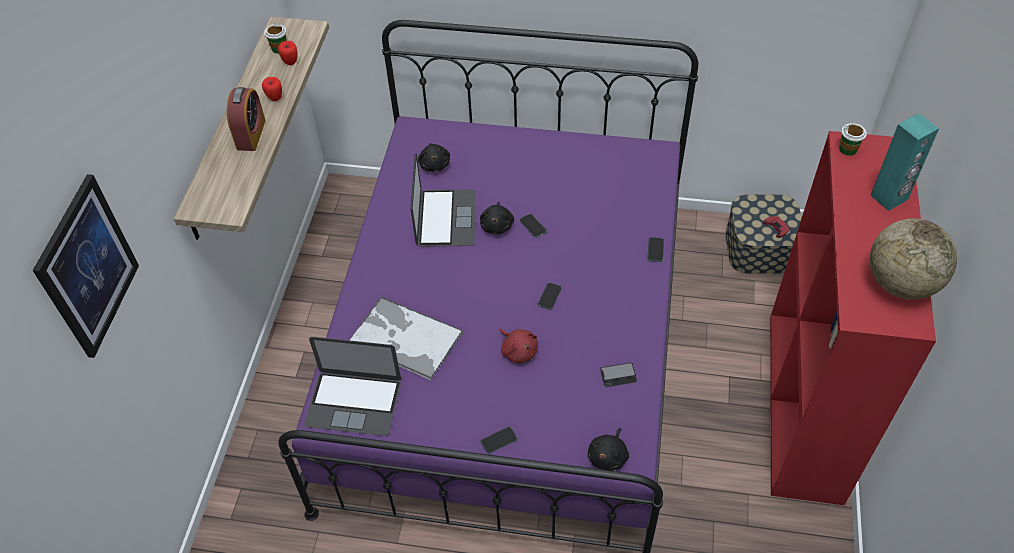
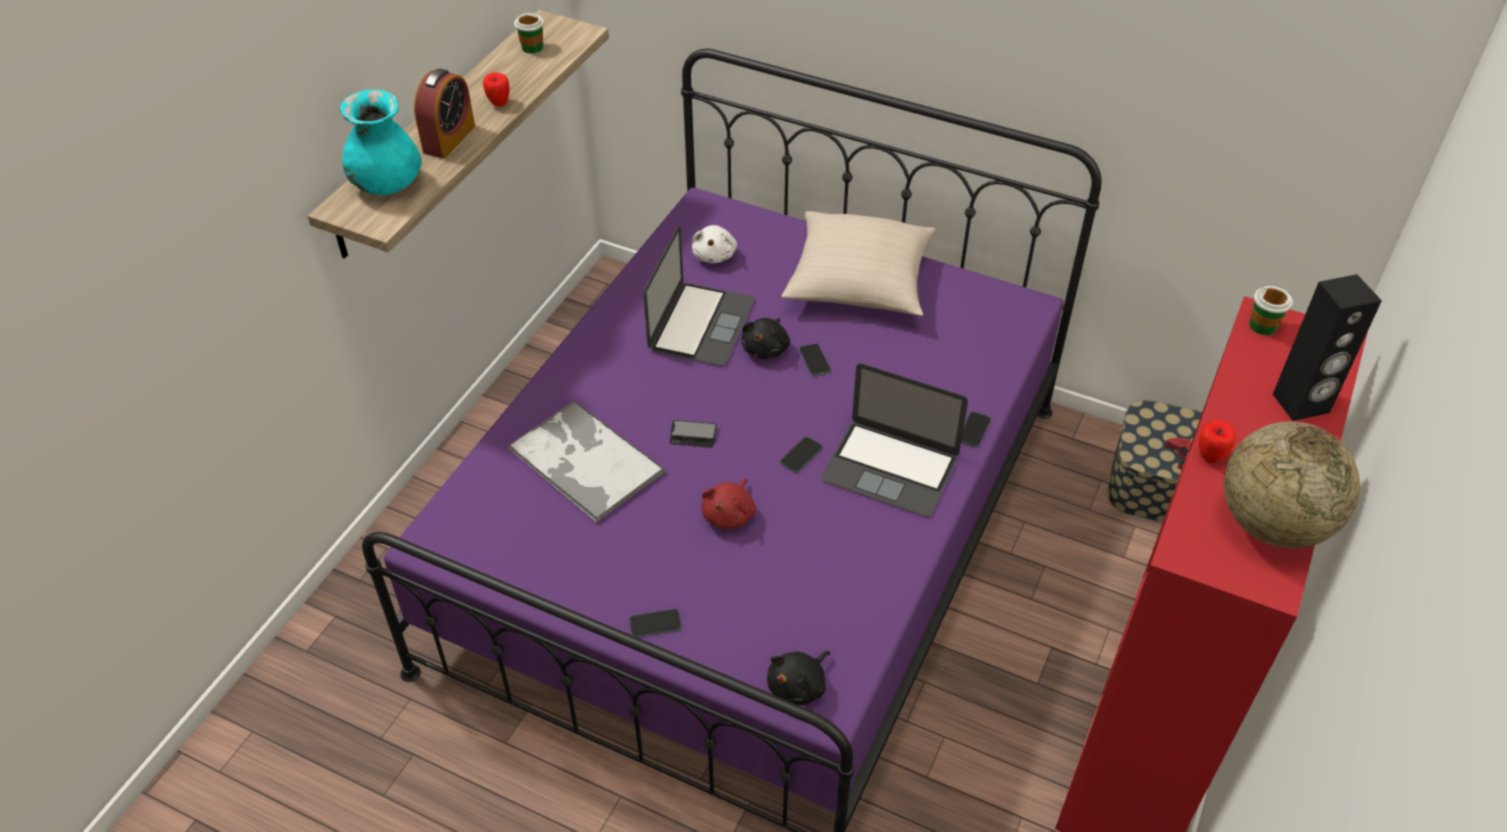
camera: 15 degrees right, 5 degrees down
picture [32,174,139,358] -> none
apple [278,41,298,65] -> apple moved to [1199,420,1236,463]
laptop [304,337,401,436] -> laptop moved to [821,363,968,517]
black plush toy [418,143,450,172] -> white plush toy [692,225,737,263]
red plush toy [500,329,538,363] -> red plush toy turned 45 degrees clockwise [701,479,756,529]
phone [600,362,637,387] -> phone moved to [669,420,717,448]
turquoise speaker [870,113,939,211] -> black speaker [1273,274,1382,421]
none -> turquoise vase [340,89,422,195]
none -> beige pillow [781,211,936,316]

